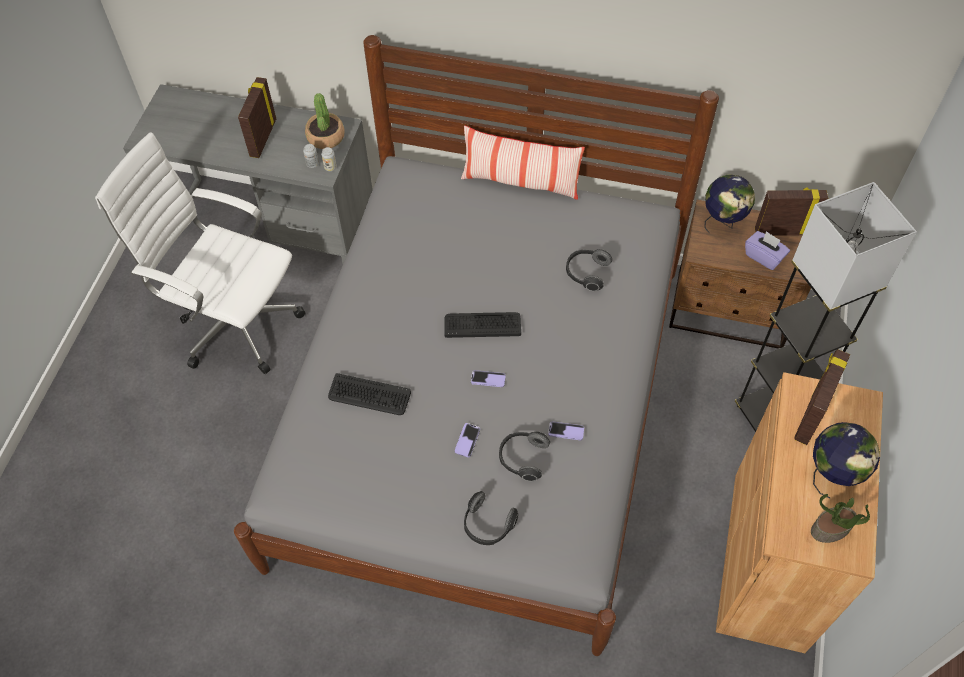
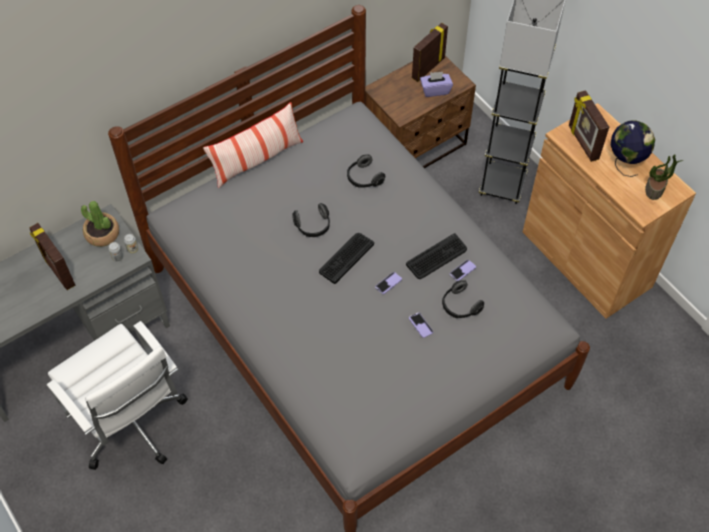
camera: 50 degrees left, 0 degrees up
white office chair [95,132,306,374] -> white office chair turned 105 degrees counterclockwise [47,321,188,470]
keyboard [328,373,411,415] -> keyboard moved to [406,233,467,279]
headphones [464,491,519,545] -> headphones moved to [292,203,330,237]
globe [704,174,755,234] -> none

